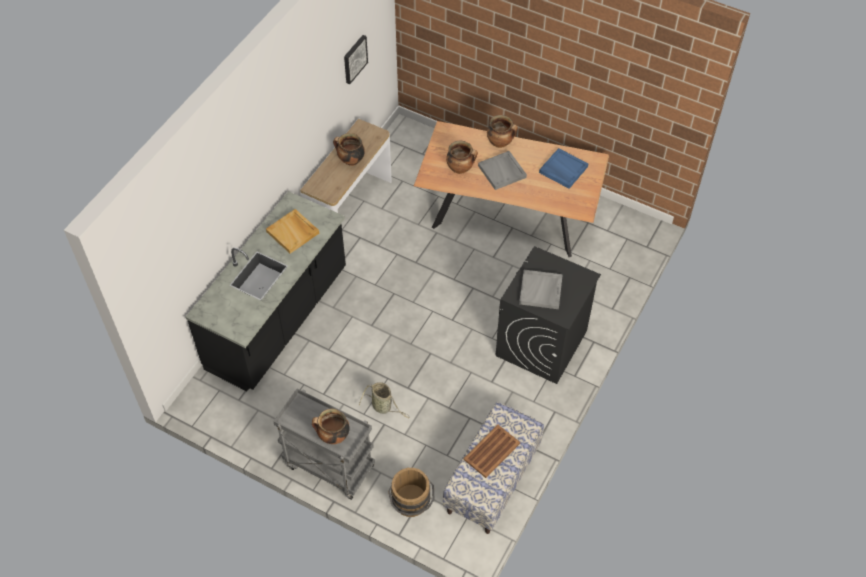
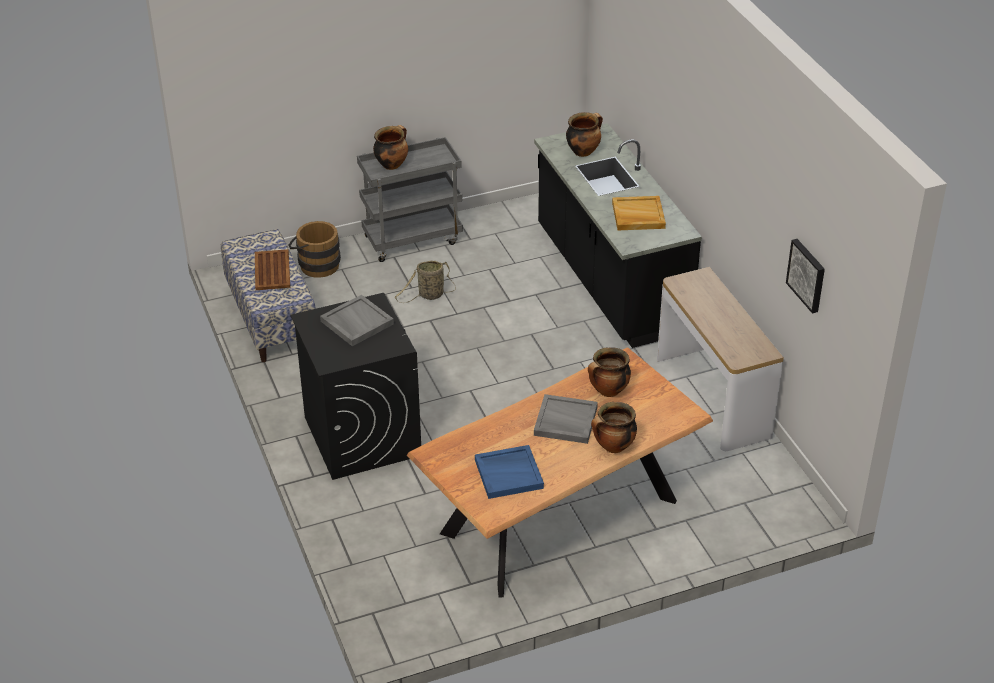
camera: 130 degrees right, 15 degrees down
cooking pot [333,133,365,166] -> cooking pot moved to [566,112,603,157]

